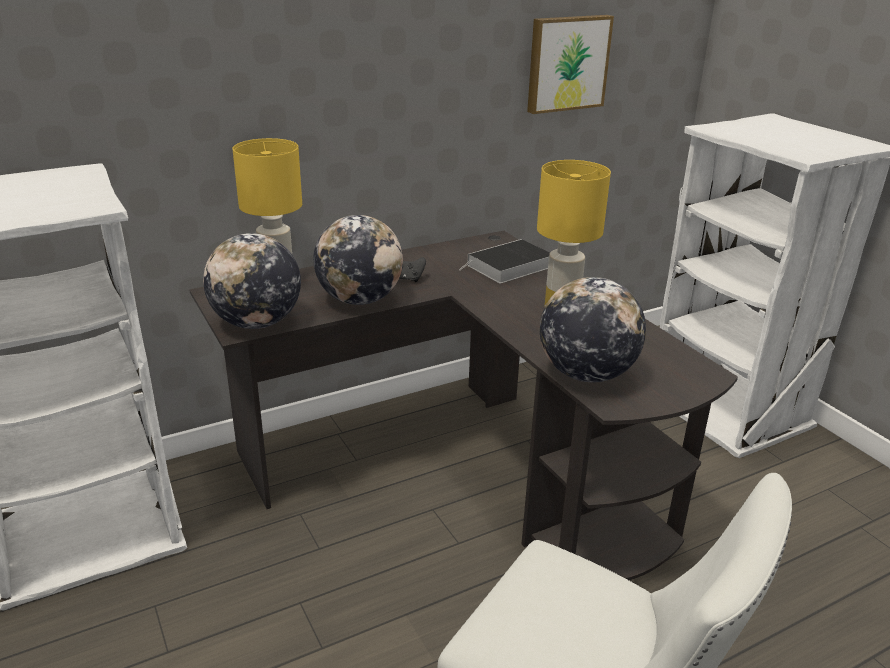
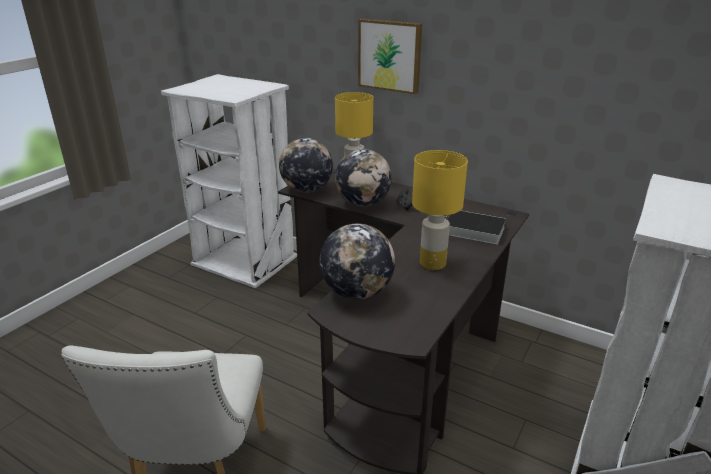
camera: 60 degrees right, 0 degrees up
picture [527,15,614,114] -> picture moved to [358,19,422,94]

